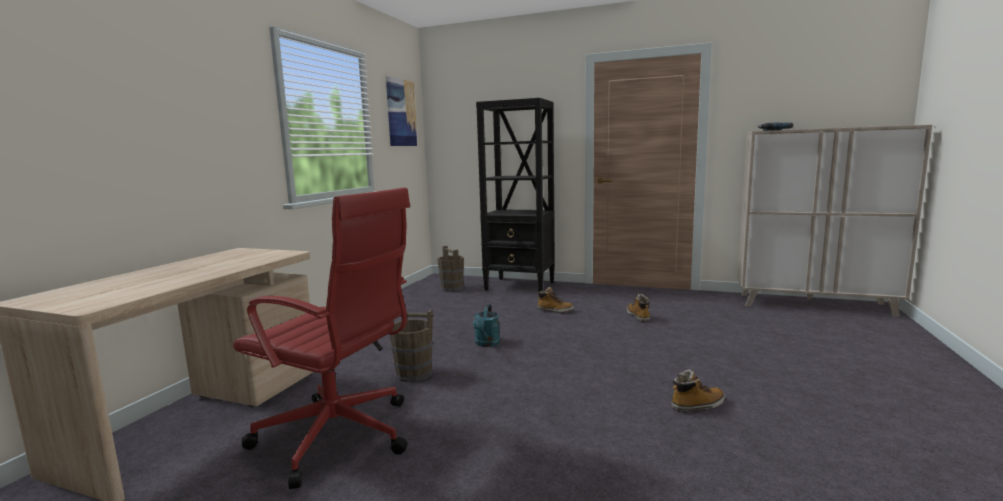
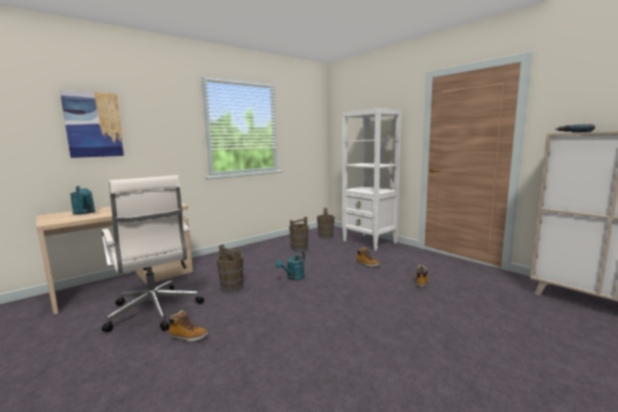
camera: 30 degrees right, 0 degrees up
red office chair [233,187,411,489] -> white office chair [101,175,204,332]
picture [386,76,418,146] -> picture moved to [60,90,125,158]
black bookcase [476,98,555,292] -> white bookcase [342,108,402,251]
boot [671,370,725,412] -> boot moved to [169,310,208,342]
none -> turquoise watering can [70,186,95,215]
none -> brown bucket [289,217,309,251]

